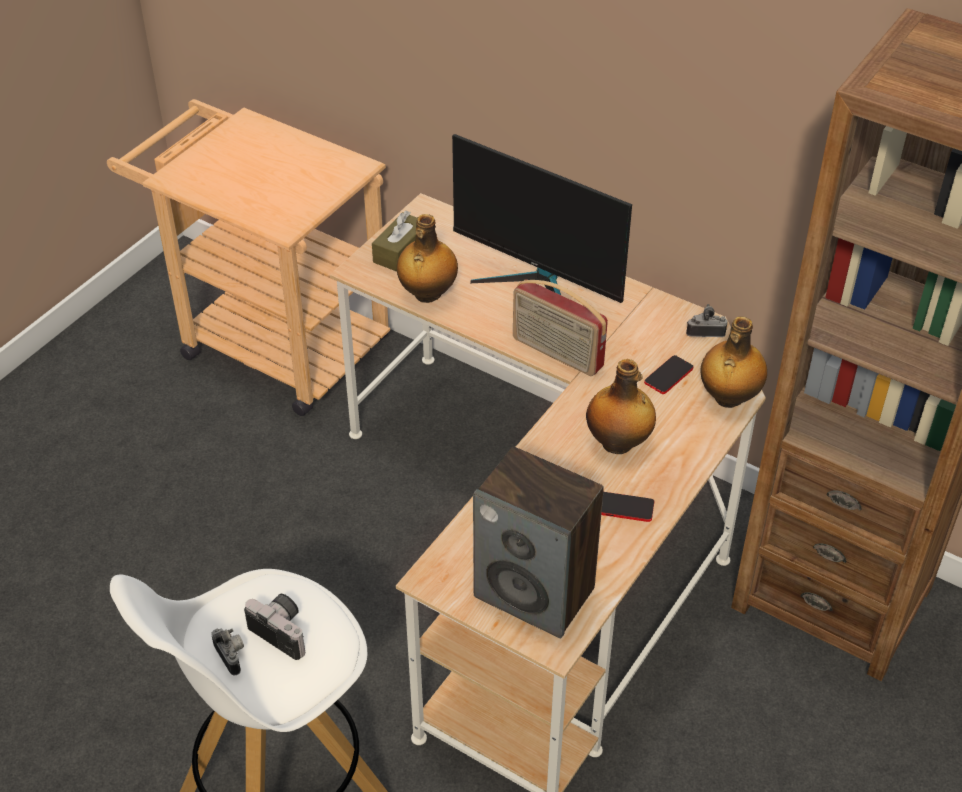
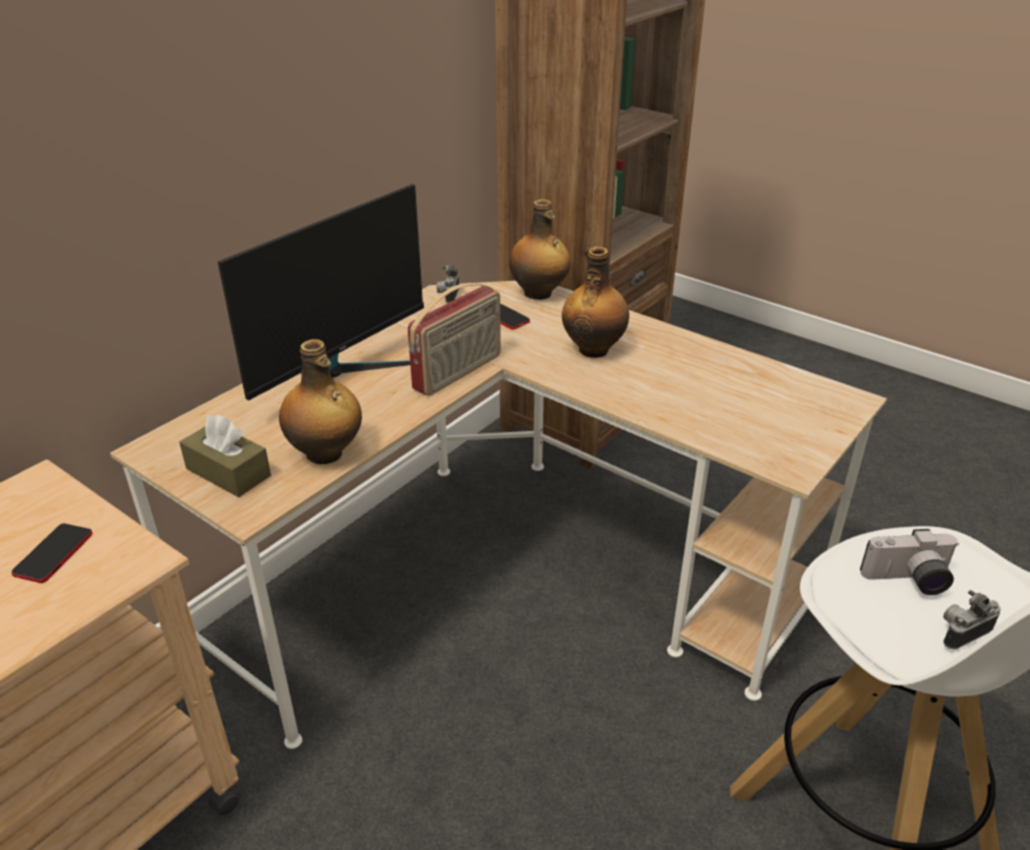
camera: 85 degrees left, 10 degrees down
camera [244,594,305,660] -> camera turned 135 degrees counterclockwise [860,529,959,595]
speaker [473,446,604,638] -> none
phone [601,492,654,522] -> phone moved to [11,523,92,583]

